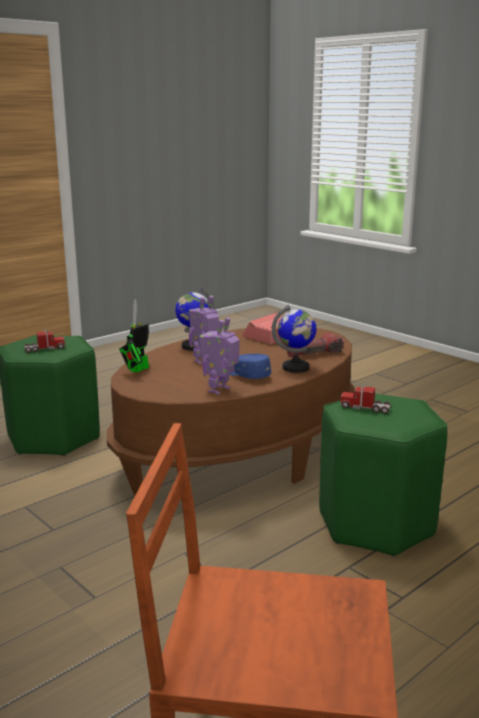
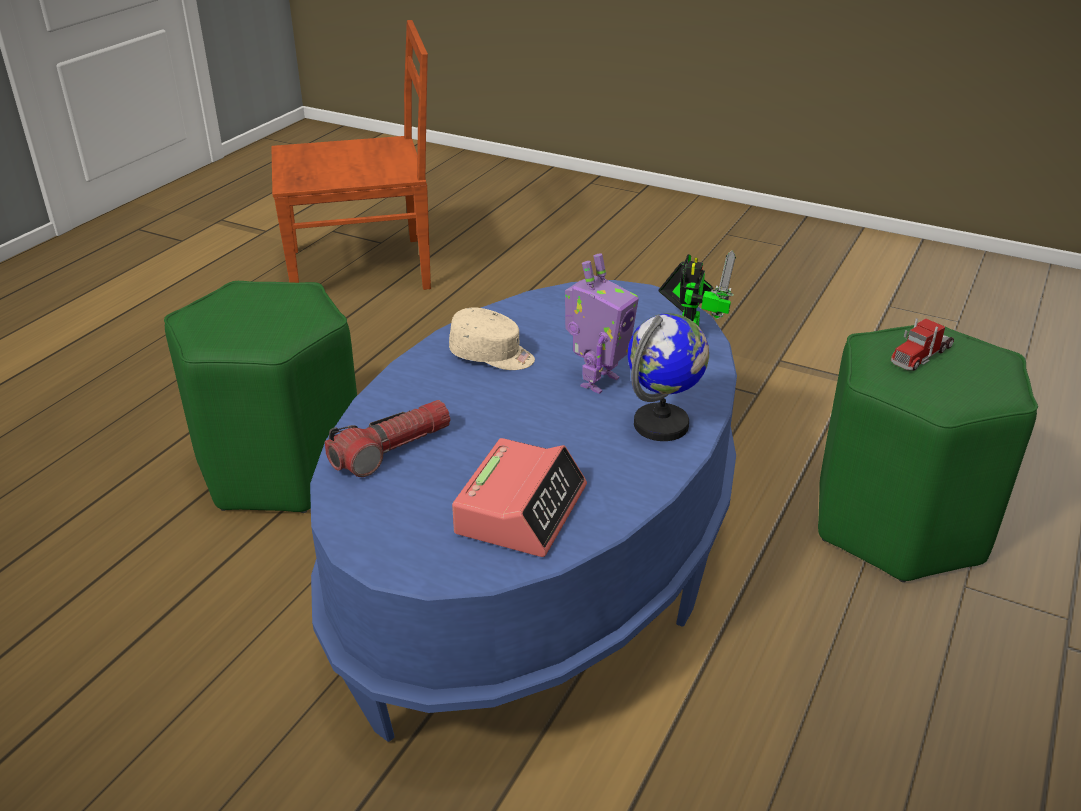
camera: 160 degrees right, 15 degrees up
brown coffee table [107,328,355,496] -> blue coffee table [310,280,737,742]
toy robot [199,317,240,395] -> none
blue cap [229,354,271,379] -> beige cap [449,308,535,370]
globe [272,305,316,373] -> none
toy truck [340,382,391,414] -> none

